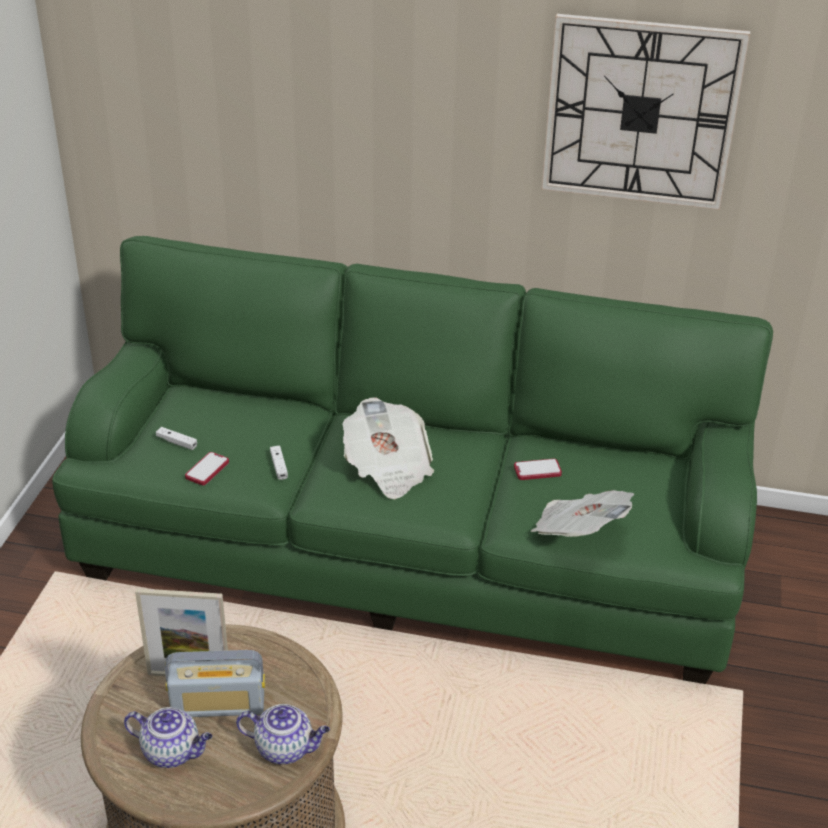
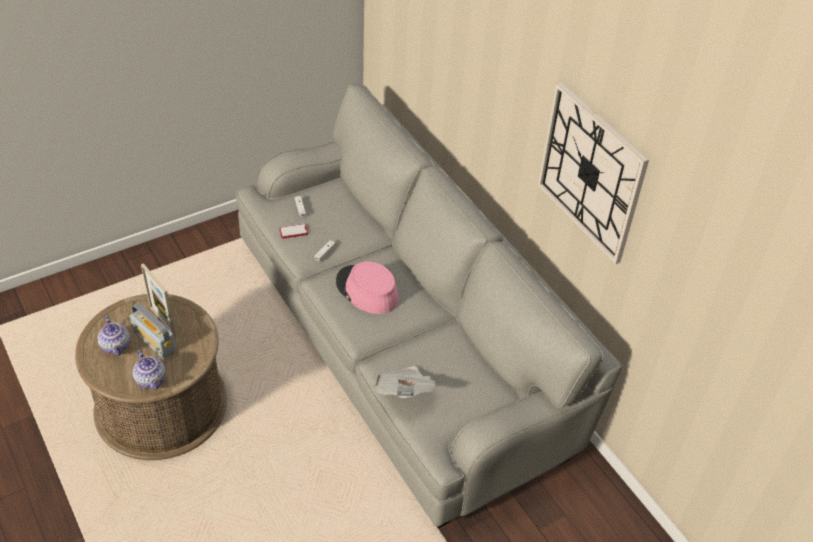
camera: 45 degrees right, 10 degrees up
green sofa [52,236,773,684] -> grey sofa [236,84,622,529]
newspaper [342,397,434,500] -> pink hat [336,261,399,314]
phone [514,459,562,480] -> none

